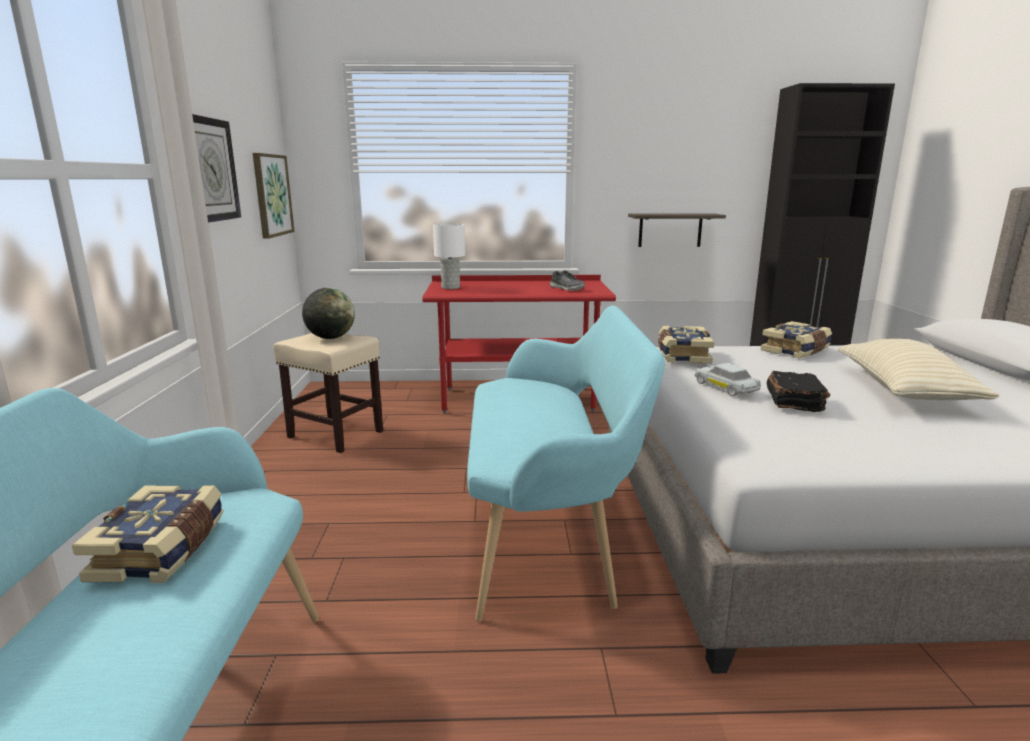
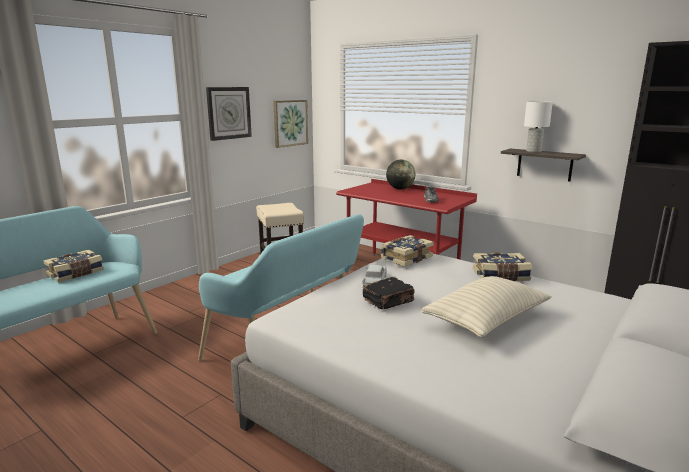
camera: 40 degrees right, 0 degrees up
globe [302,288,355,339] -> globe moved to [386,159,415,189]
white table lamp [433,223,465,289] -> white table lamp moved to [524,101,553,152]

